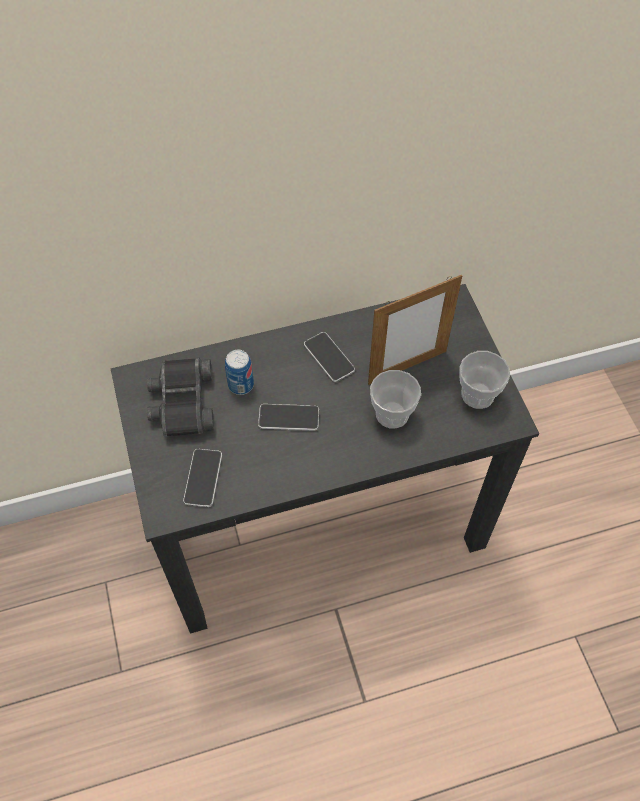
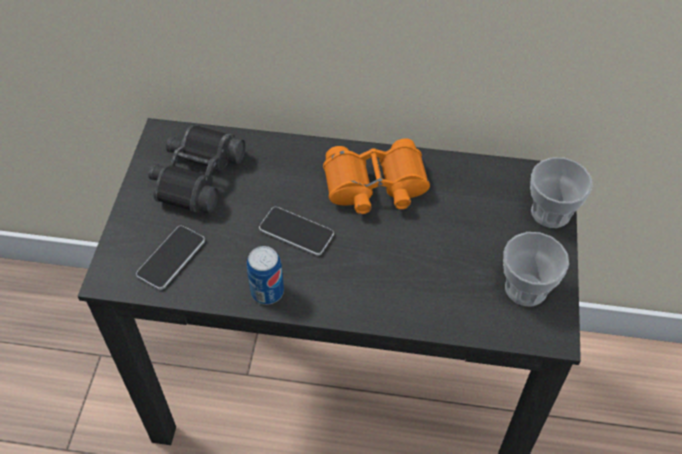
camera: 25 degrees right, 5 degrees down
can [225,350,254,395] -> can moved to [247,246,284,305]
phone [304,332,355,382] -> orange binoculars [323,138,430,214]
picture frame [368,275,462,385] -> none
cup [370,370,421,428] -> cup moved to [530,157,593,228]

